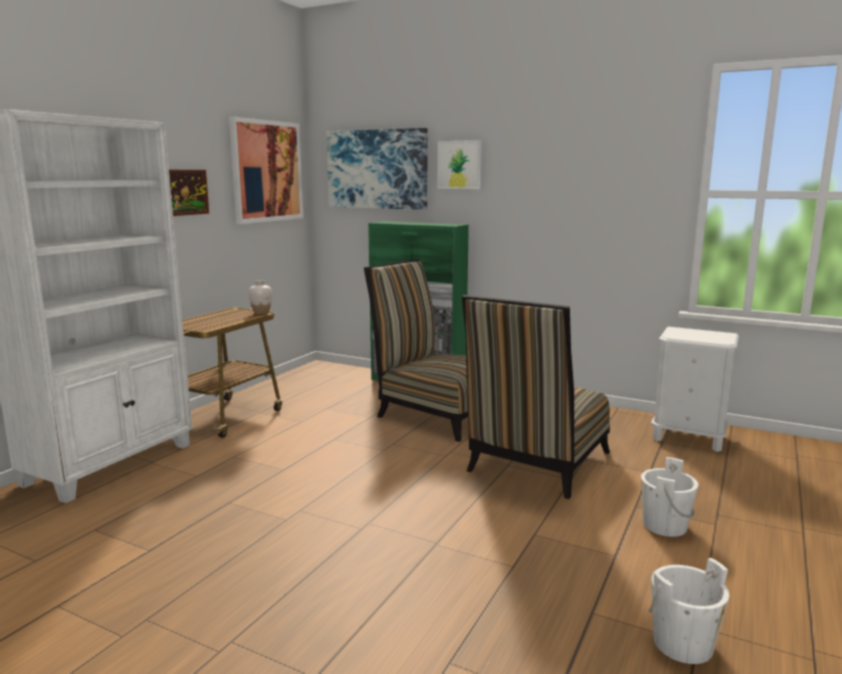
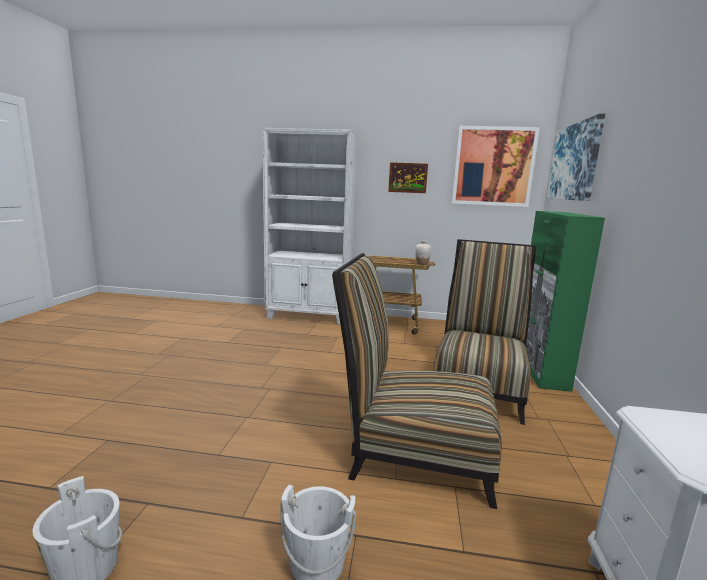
camera: 70 degrees right, 0 degrees up
picture [438,140,482,189] -> none

